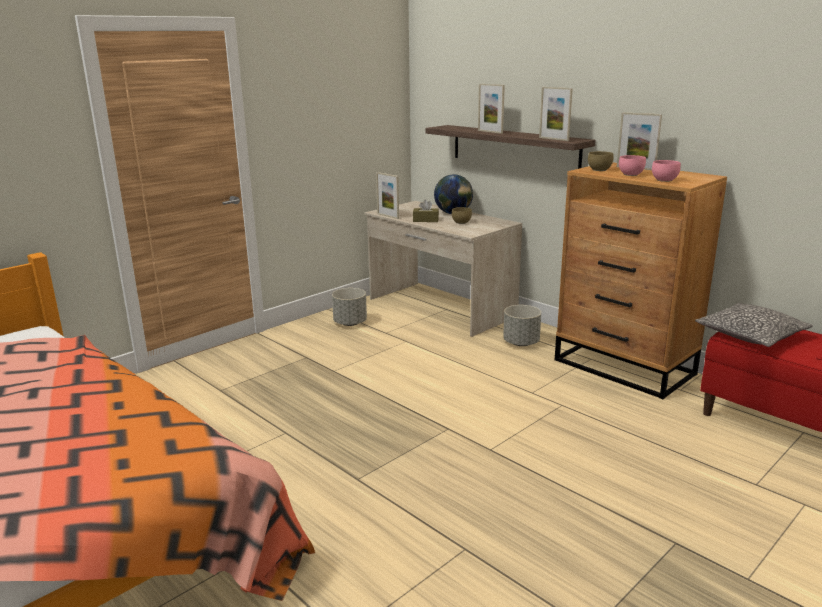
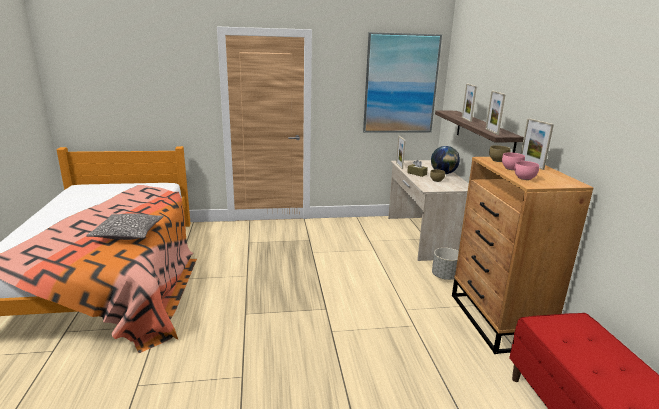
camera: 35 degrees right, 0 degrees up
grey planter [332,288,367,326] -> none
pillow [695,303,813,347] -> pillow moved to [86,213,163,240]
none -> picture [363,32,442,133]

